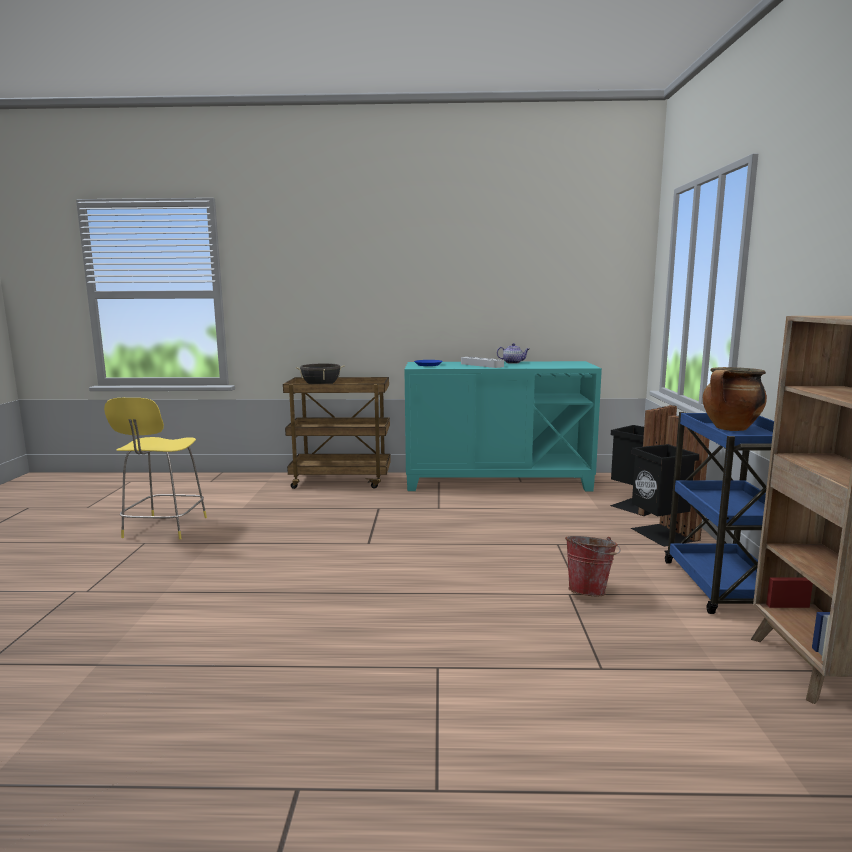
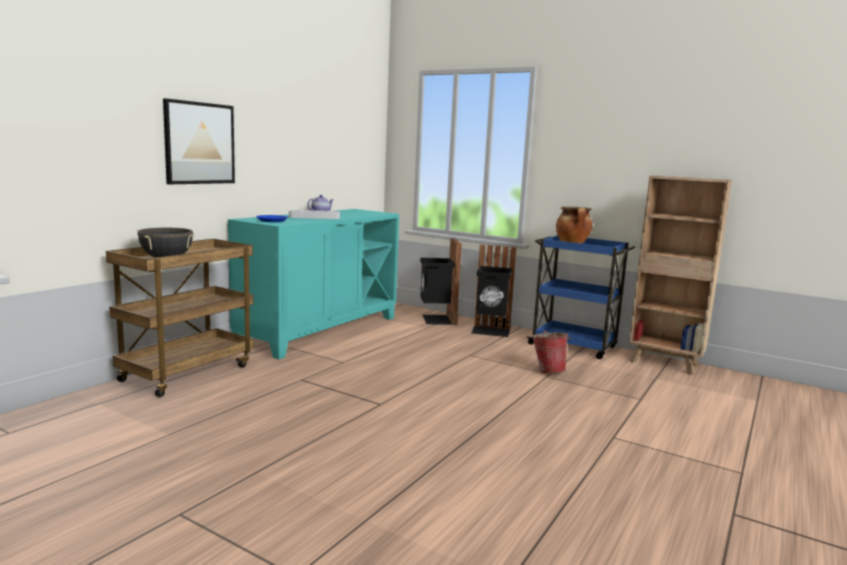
camera: 60 degrees left, 0 degrees up
yellow stool [104,398,207,540] -> none
none -> picture [163,98,235,184]

